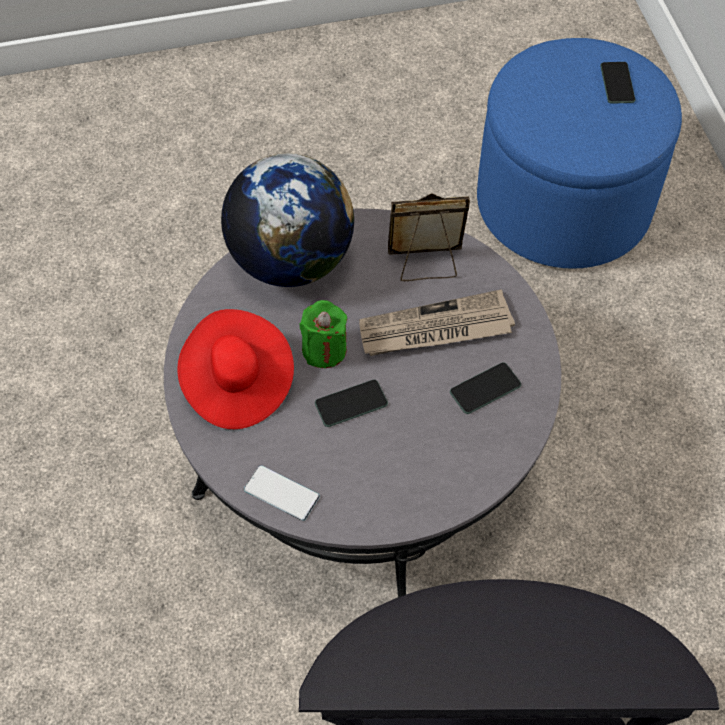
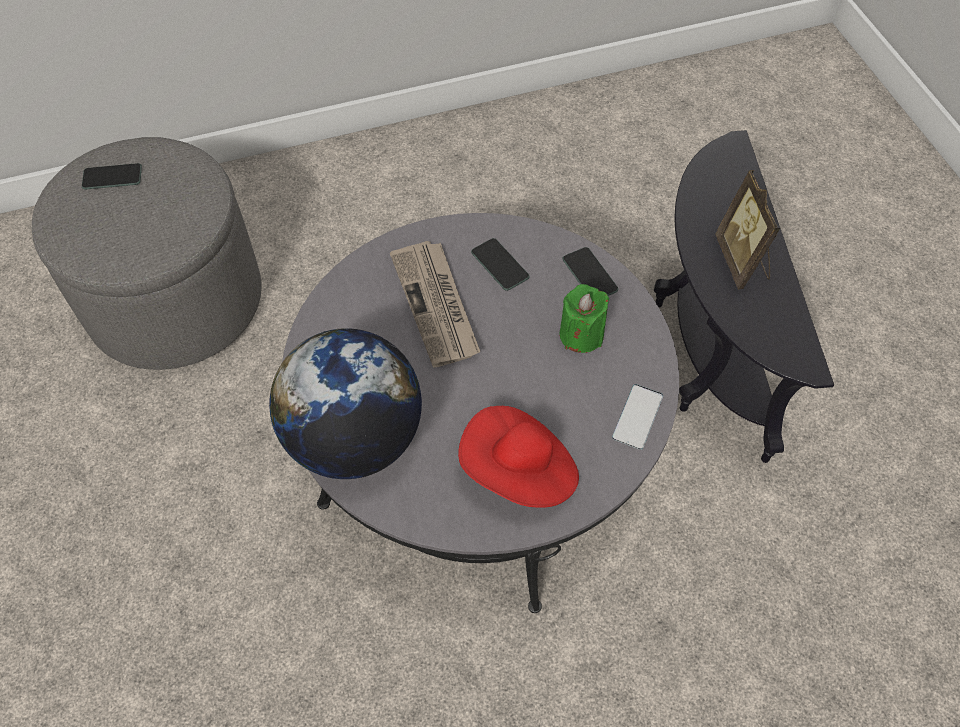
camera: 95 degrees left, 0 degrees up
green candle [300,300,347,368] -> green candle moved to [559,284,609,353]
phone [315,380,388,427] -> phone moved to [562,247,618,296]
picture frame [388,193,470,281] -> picture frame moved to [715,170,780,289]
blue ottoman [477,38,682,269] -> grey ottoman [32,137,262,370]

